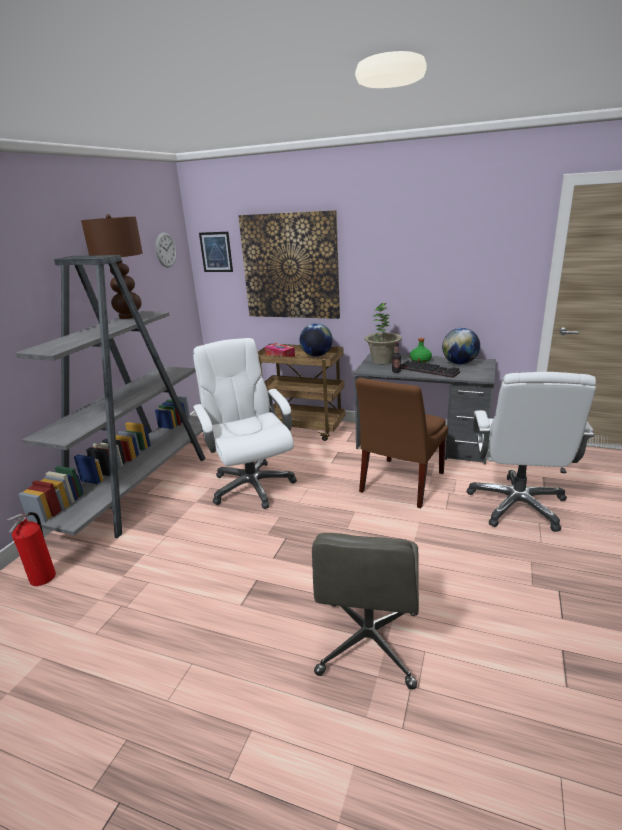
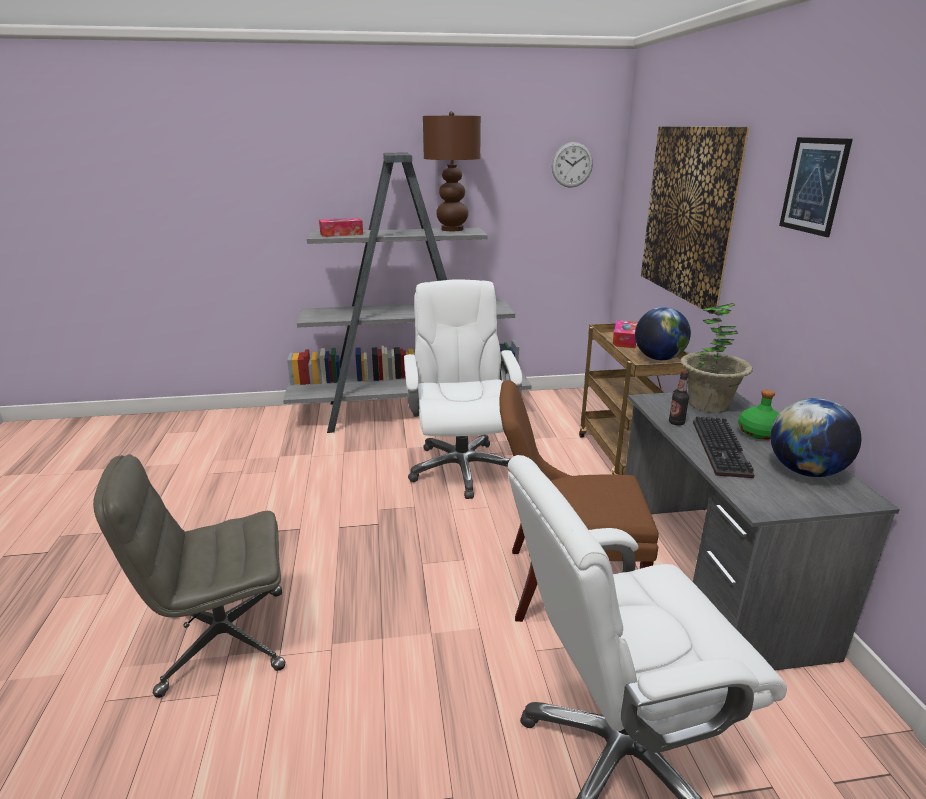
camera: 60 degrees right, 0 degrees up
fire extinguisher [6,512,56,586] -> none
white office chair [193,338,297,509] -> white office chair turned 45 degrees counterclockwise [404,279,522,499]
picture [199,232,233,272] -> picture moved to [779,137,853,237]
none -> tissue box [319,218,363,237]

